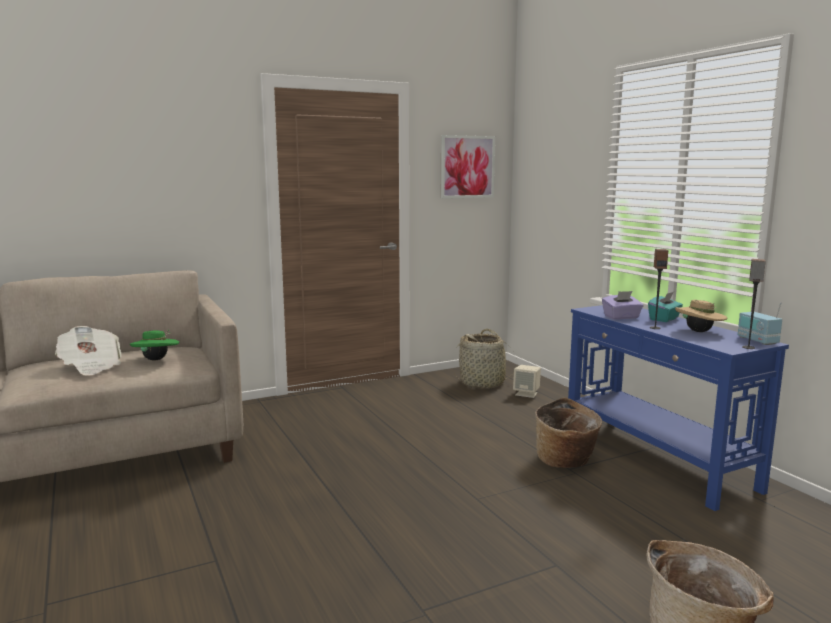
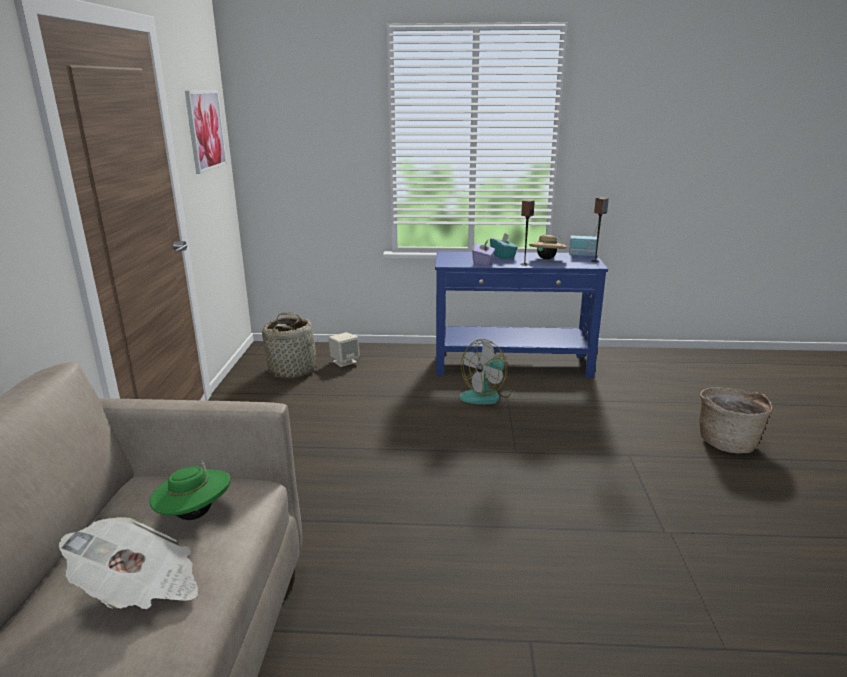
camera: 60 degrees left, 10 degrees up
basket [535,397,602,468] -> fan [459,339,512,404]

